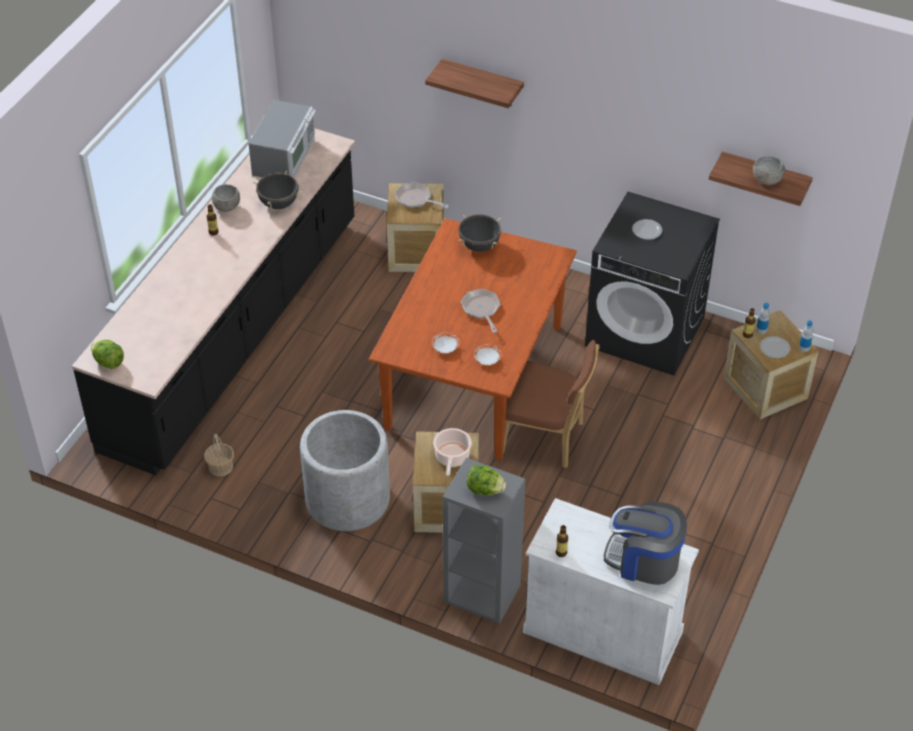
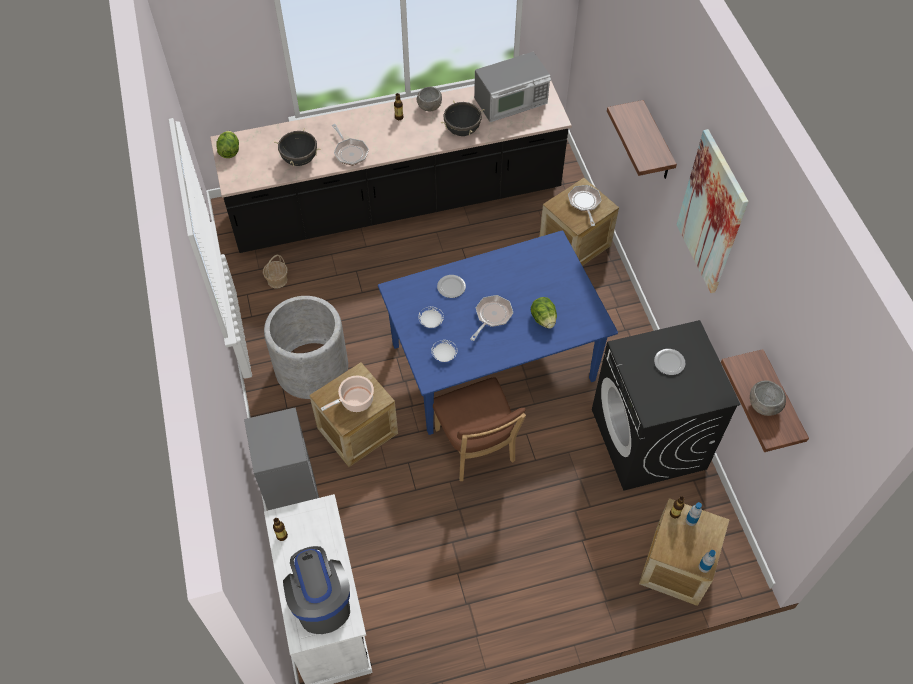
camera: 50 degrees right, 10 degrees up
brown dining table [369,218,577,461] -> blue dining table [378,230,618,435]
black cooking pot [459,214,501,252] -> black cooking pot moved to [274,128,321,166]
lettuce [467,465,506,496] -> lettuce moved to [531,297,557,329]
plate [760,336,790,358] -> plate moved to [437,275,466,298]
none -> frying pan [332,124,369,165]
none -> picture [676,129,749,293]

